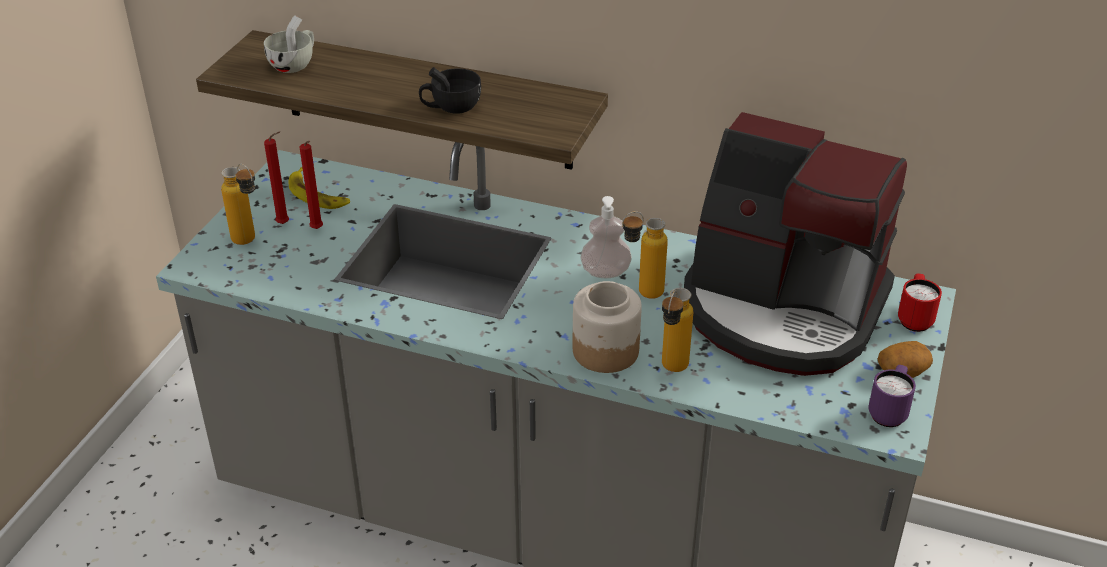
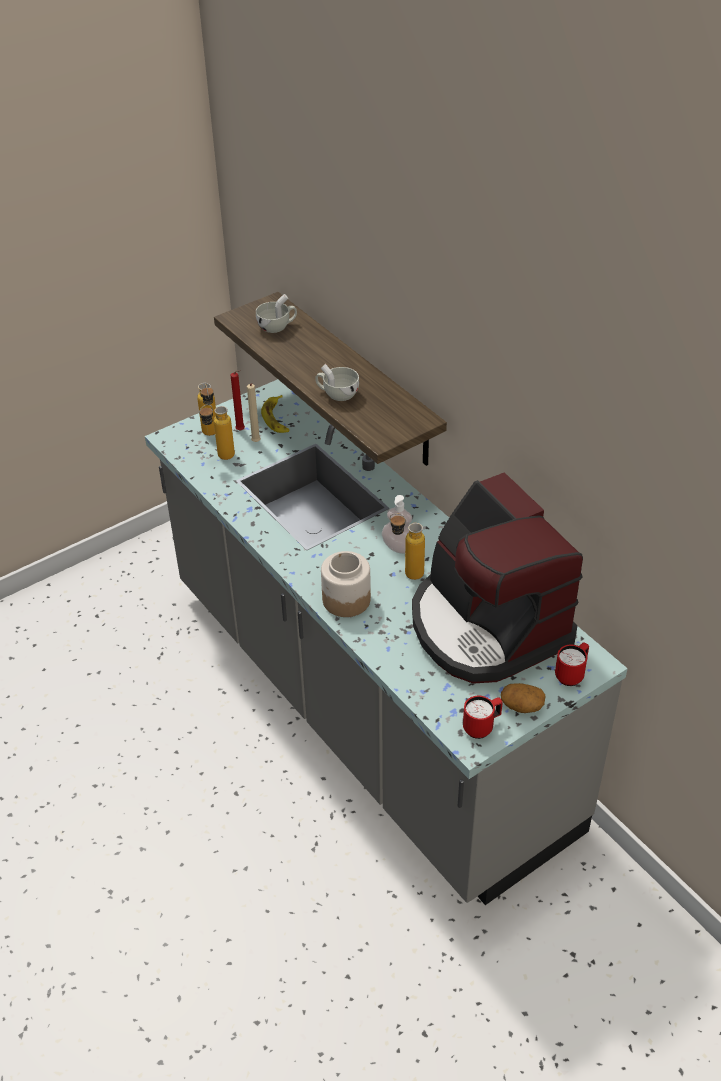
camera: 35 degrees right, 5 degrees up
red candle [300,141,323,229] -> beige candle [247,383,261,442]
black cup [419,67,481,114] -> white cup [315,364,359,401]
bottle [662,288,693,372] -> bottle moved to [199,404,235,460]
purple mug [869,365,916,427] -> red mug [463,696,503,739]

